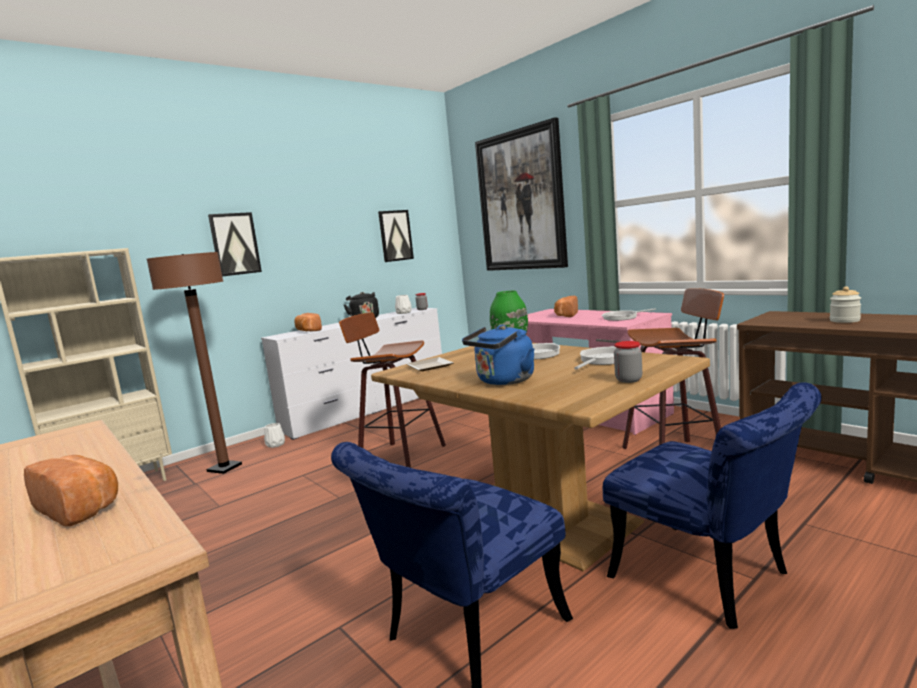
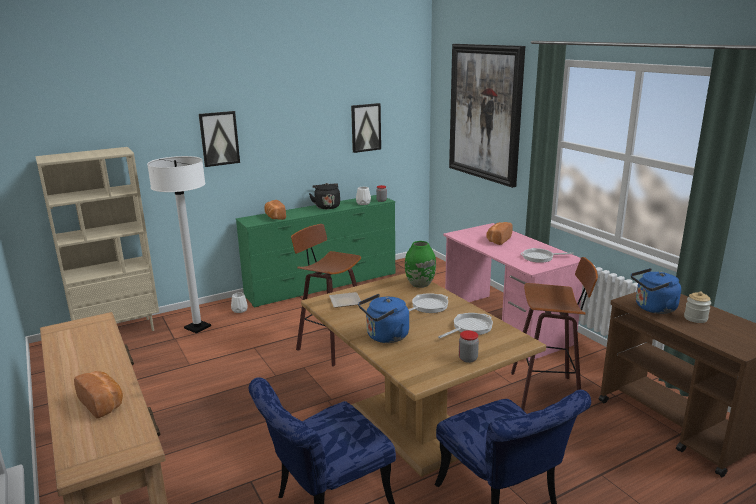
camera: 10 degrees right, 10 degrees up
brown floor lamp [147,252,242,474] -> white floor lamp [147,156,211,333]
white dresser [261,308,442,440] -> green dresser [236,195,395,308]
none -> blue kettle [631,268,681,314]

